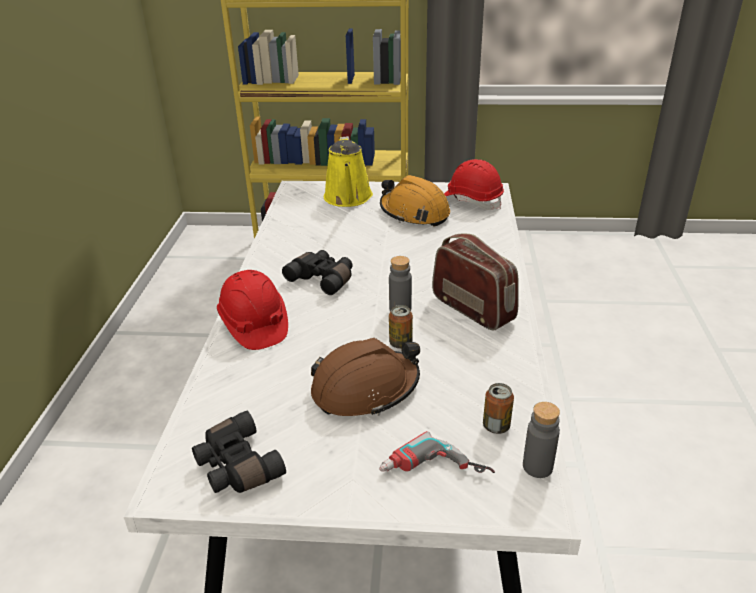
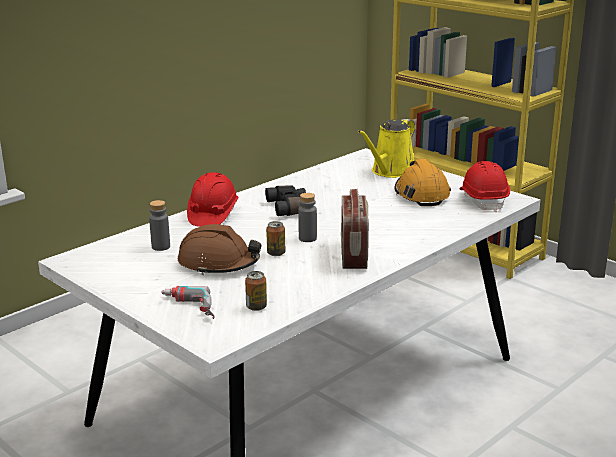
camera: 40 degrees right, 10 degrees down
black binoculars [192,411,286,493] -> none
grey bottle [523,402,560,478] -> grey bottle moved to [149,200,170,251]

